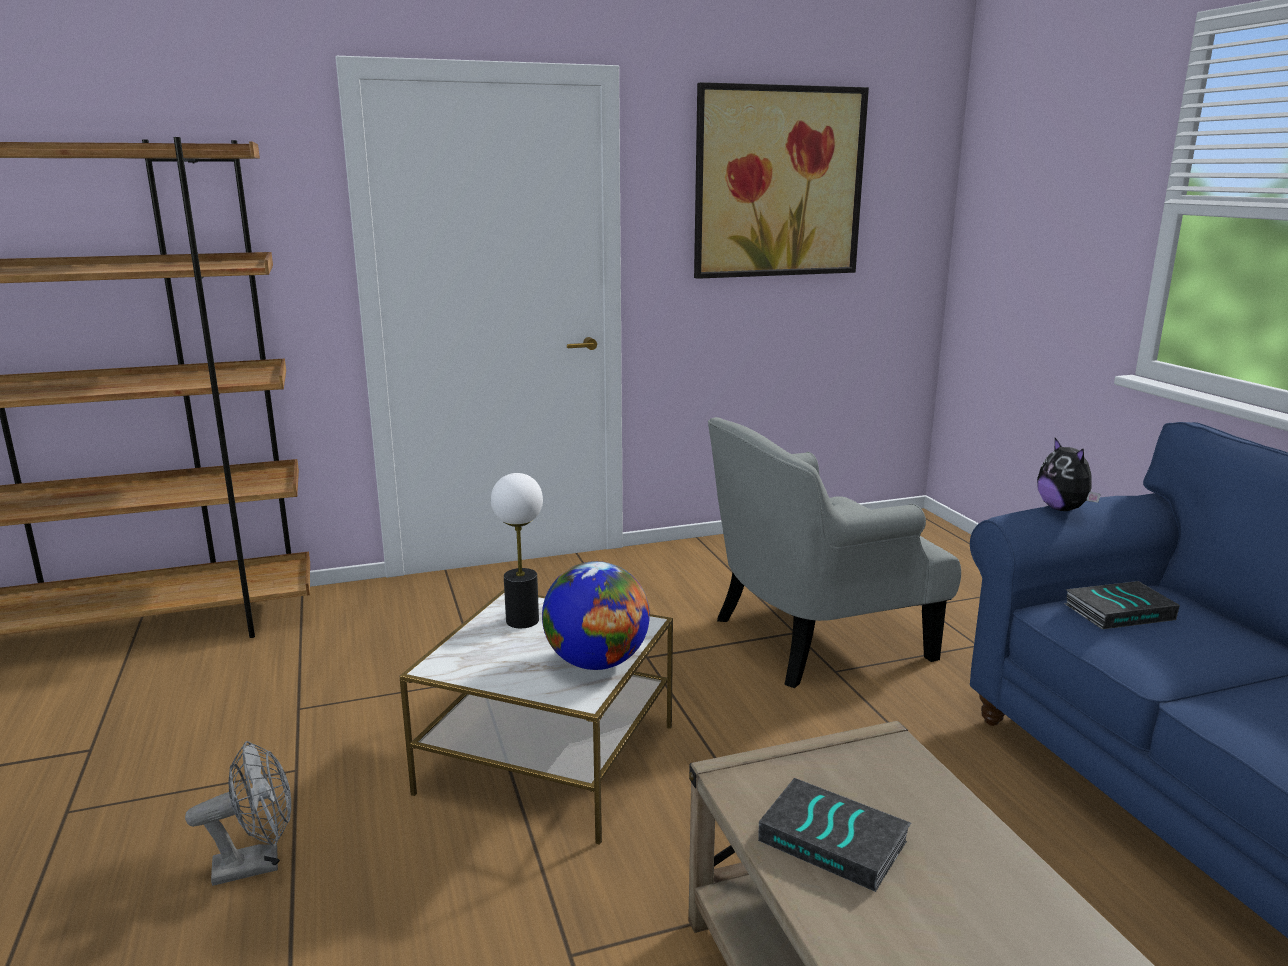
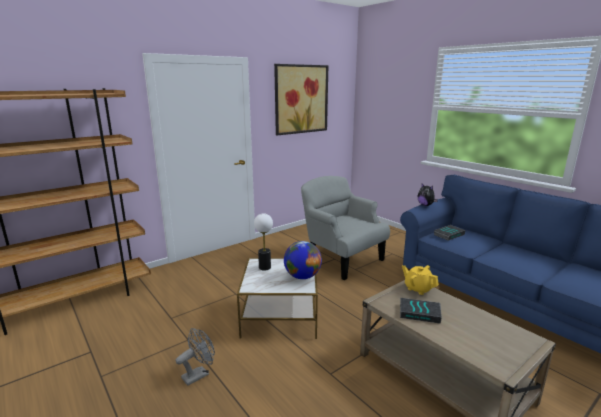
camera: 20 degrees left, 0 degrees up
grey armchair [708,417,961,688] -> grey armchair turned 90 degrees clockwise [301,176,390,280]
none -> yellow teapot [402,265,439,295]

